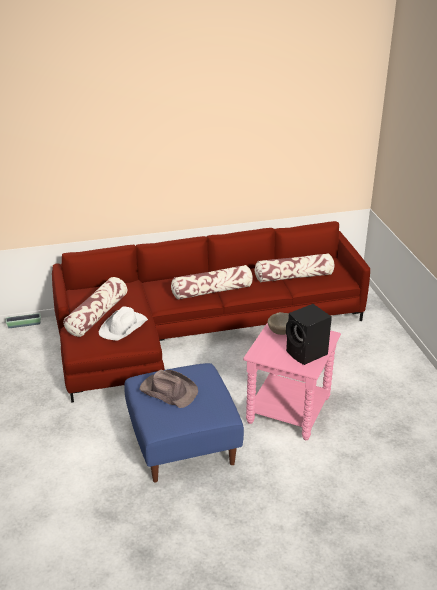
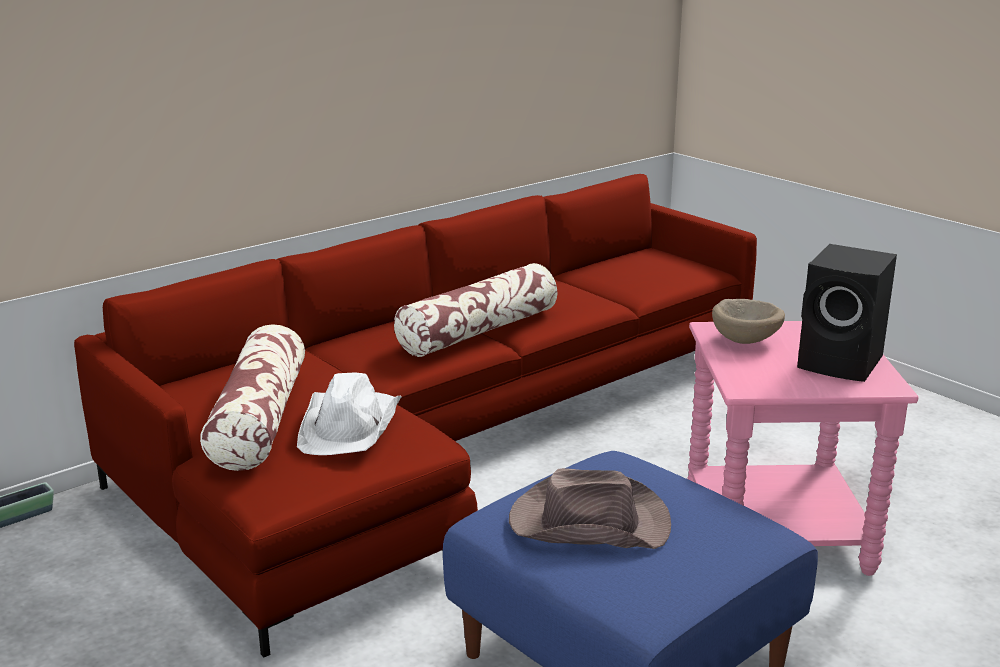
camera: 25 degrees left, 10 degrees down
pillow [255,253,334,282] -> none

